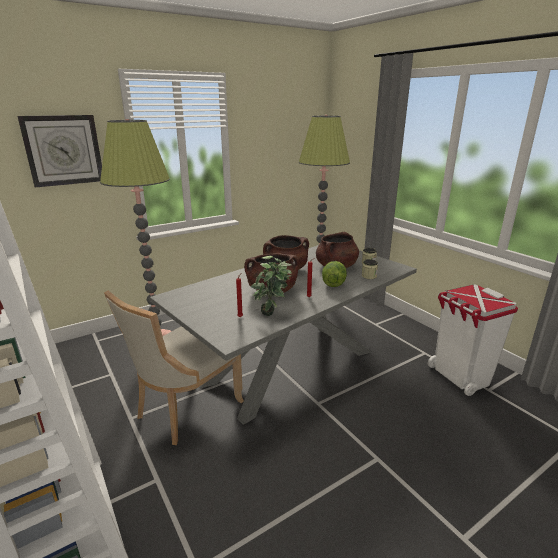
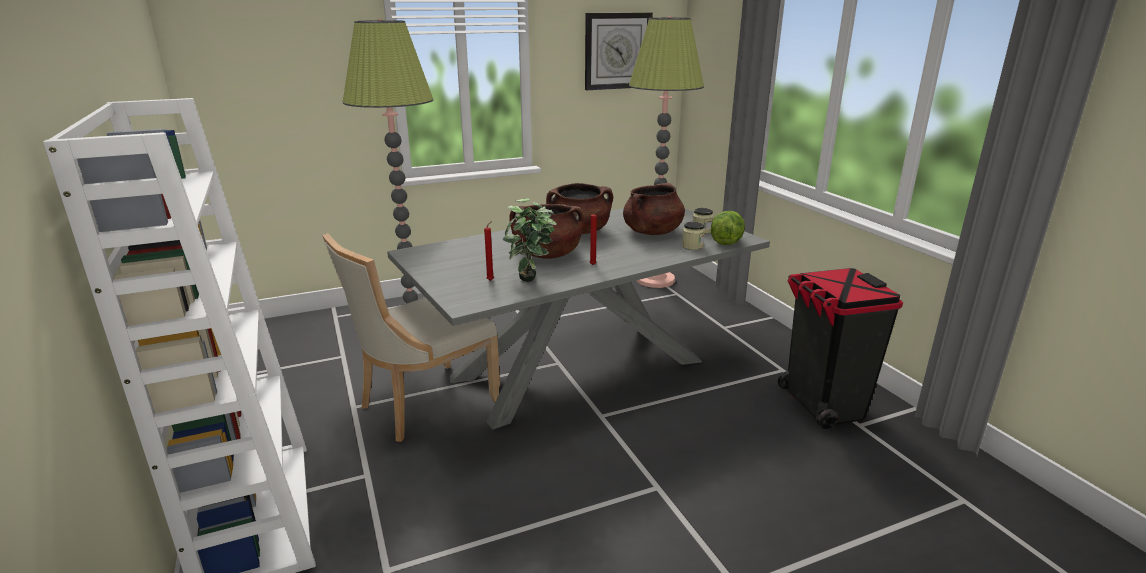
camera: 10 degrees right, 0 degrees up
wall clock [17,115,102,187] -> wall clock moved to [585,13,653,90]
lettuce [322,261,347,287] -> lettuce moved to [711,211,745,245]
white trash can [428,284,518,396] -> black trash can [778,268,903,429]

